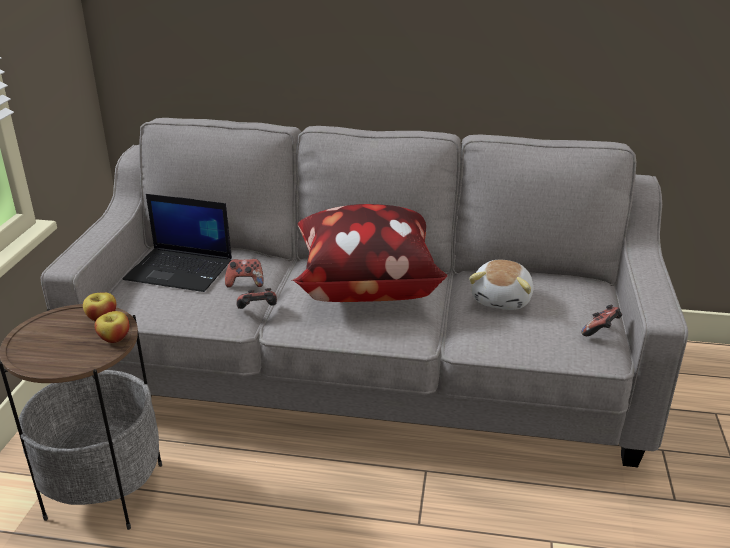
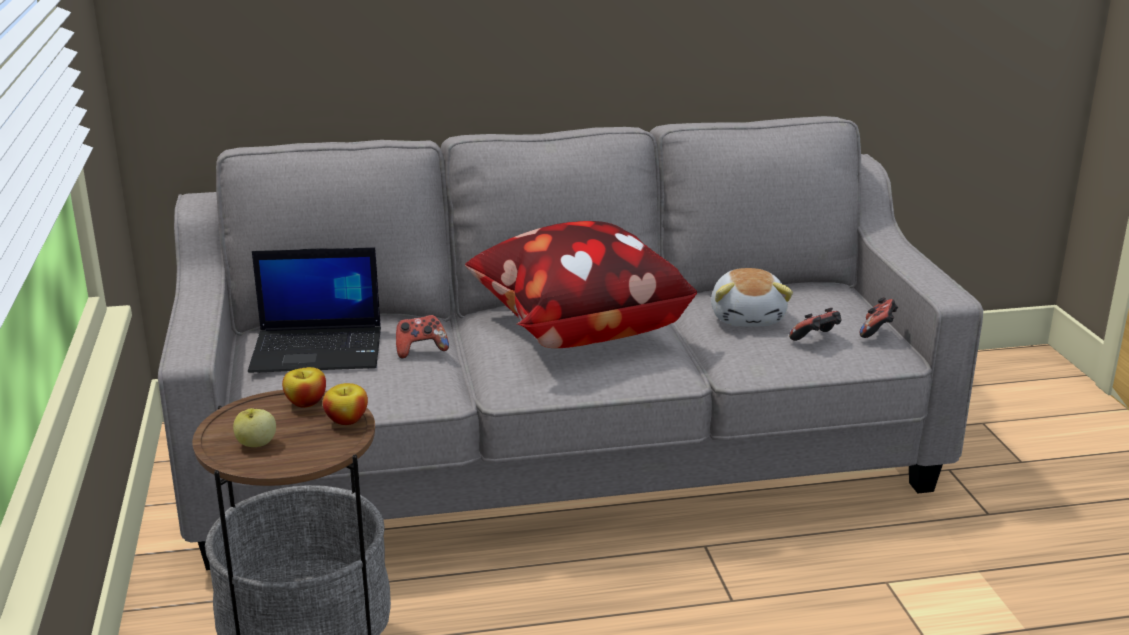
camera: 20 degrees left, 5 degrees down
game controller [236,288,277,309] -> game controller moved to [789,308,841,341]
none -> apple [233,408,276,447]

